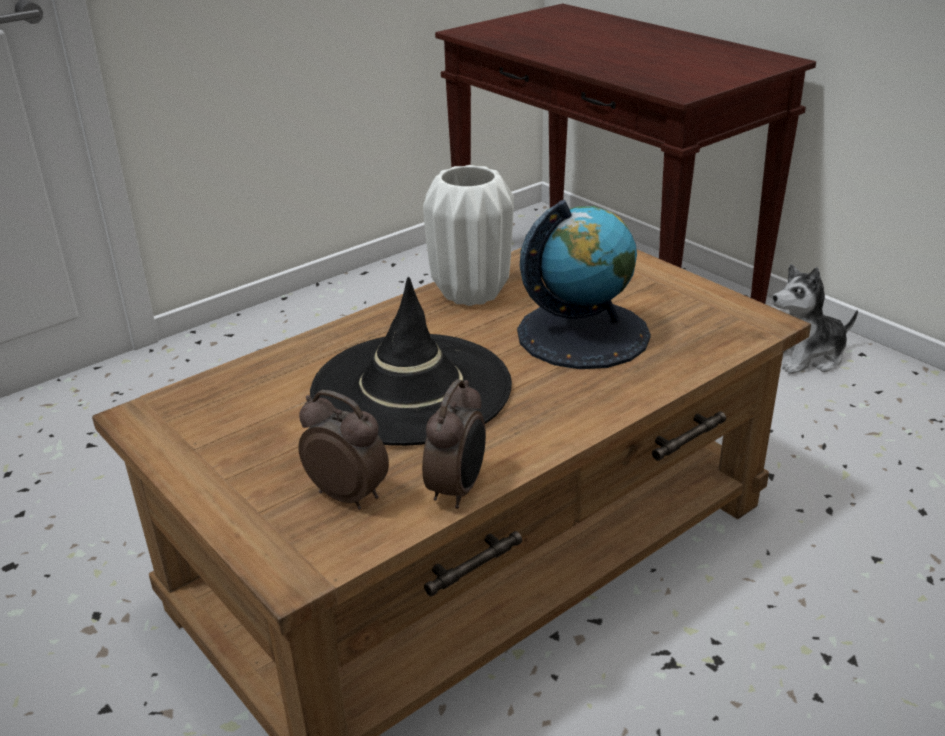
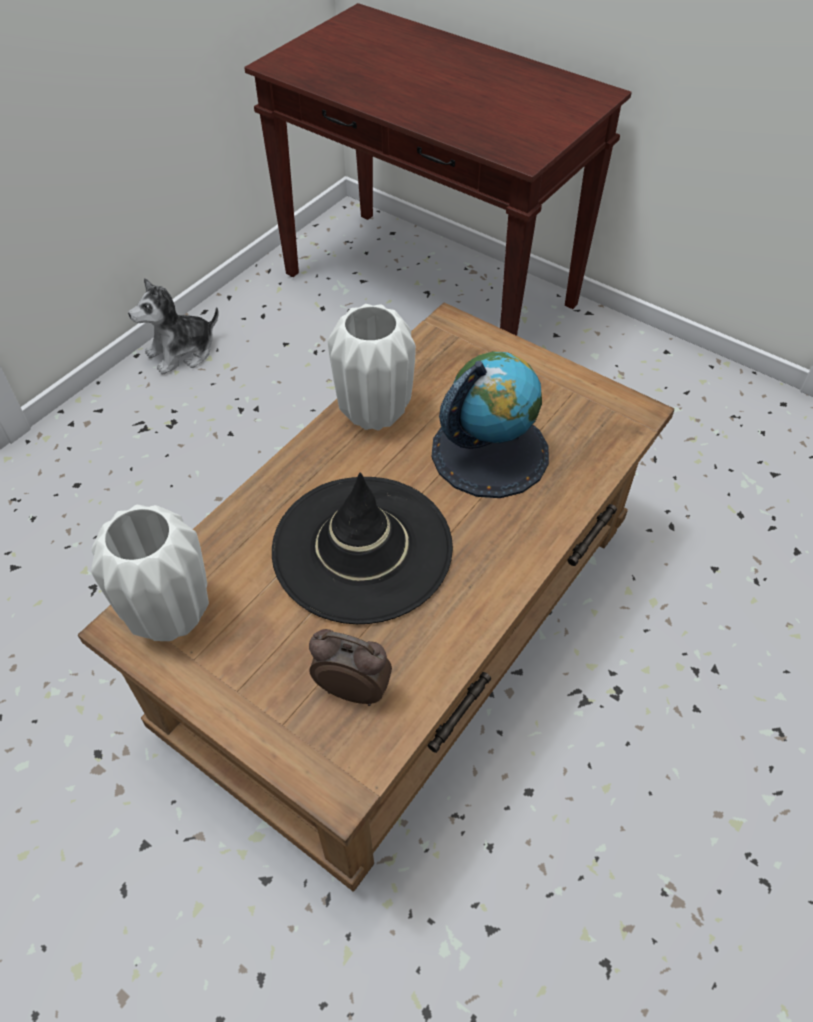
camera: 15 degrees left, 20 degrees up
alarm clock [422,379,486,509] -> none
plush toy [772,264,858,374] -> plush toy moved to [128,278,218,375]
none -> white vase [91,505,209,641]

